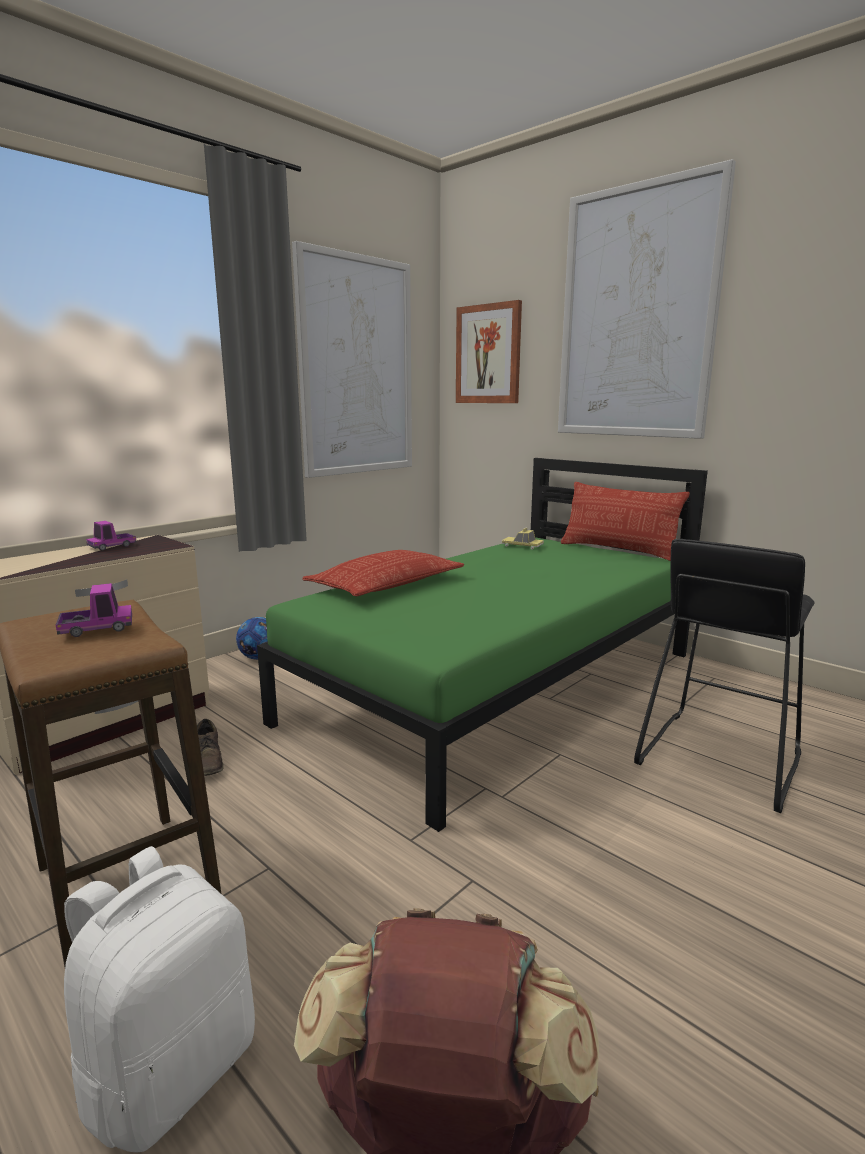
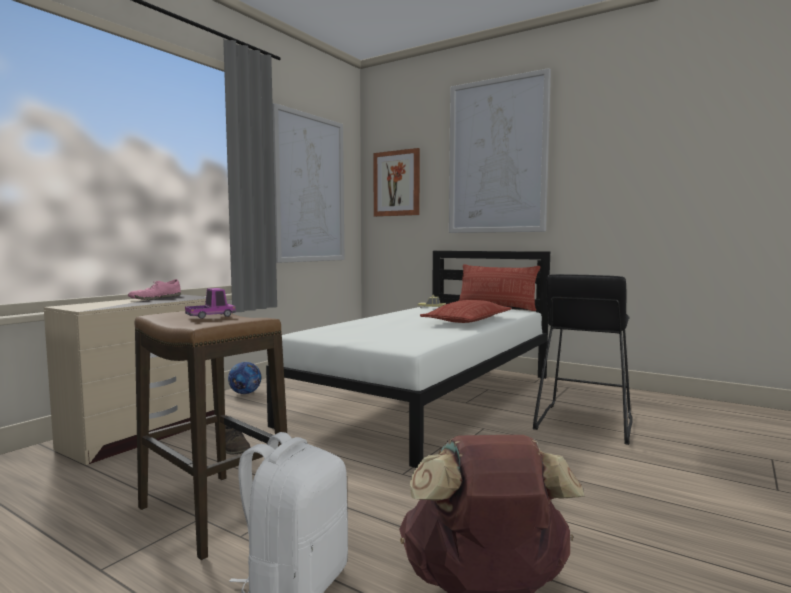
camera: 10 degrees left, 10 degrees down
toy truck [86,521,137,551] -> pink shoe [128,279,181,300]
green bed [257,458,708,832] -> white bed [266,251,550,468]
pillow [302,550,464,596] -> pillow moved to [420,300,512,323]

